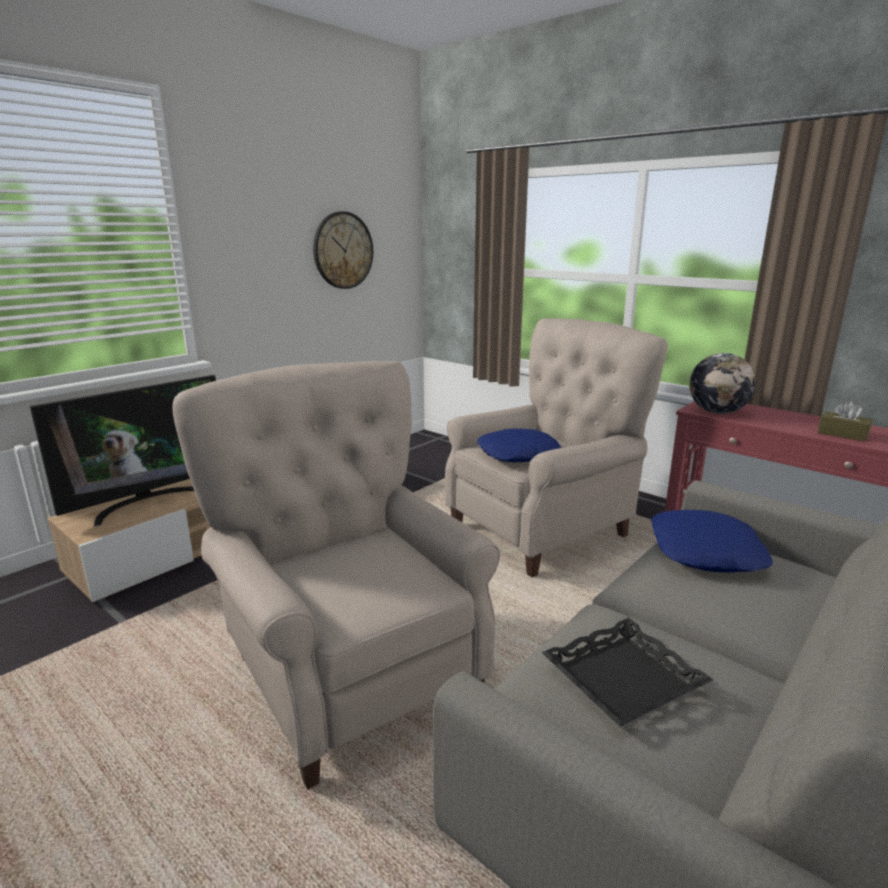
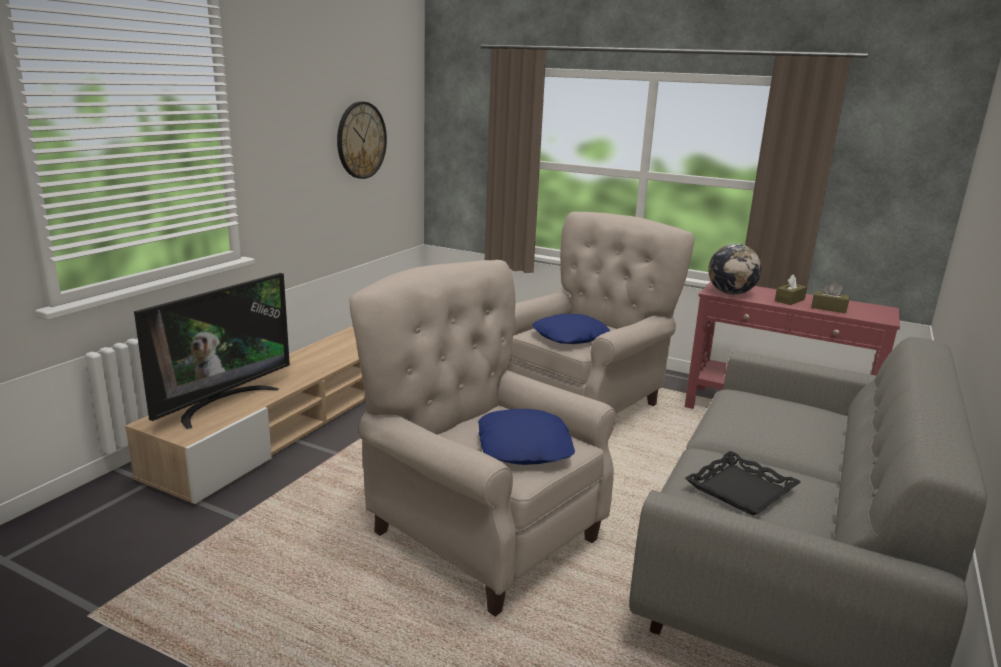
camera: 15 degrees left, 0 degrees up
blue pillow [651,510,773,573] -> blue pillow moved to [478,409,575,465]
none -> brown tissue box [775,274,807,305]

